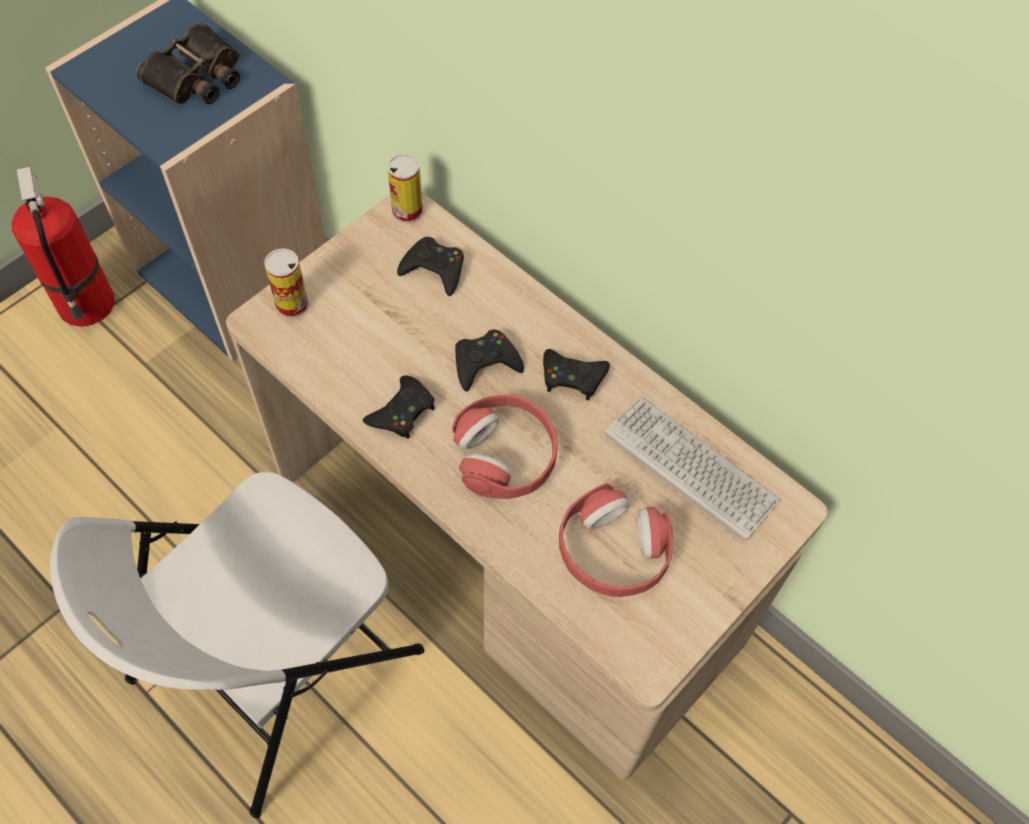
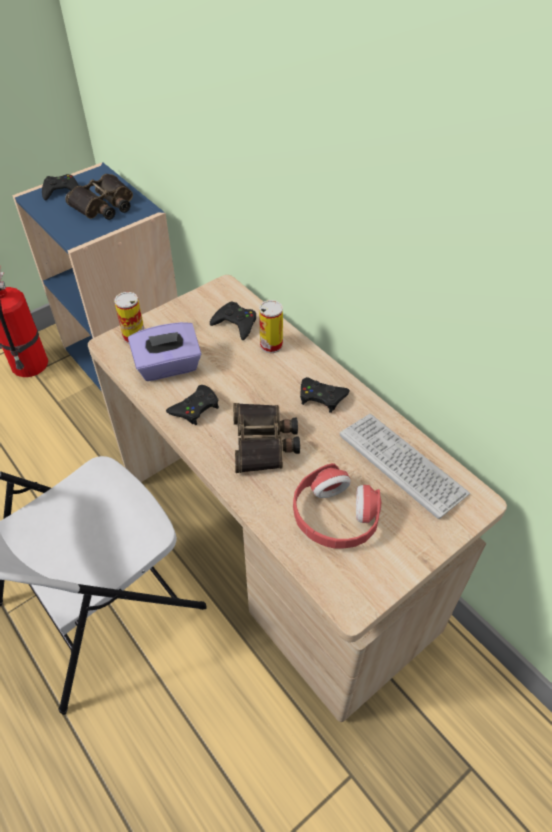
camera: 10 degrees right, 10 degrees down
can [387,153,423,223] -> can moved to [259,300,283,353]
red headphones [452,395,558,499] -> binoculars [233,403,300,473]
black game controller [455,330,524,391] -> black game controller moved to [42,174,79,201]
none -> purple tissue box [128,322,201,381]

